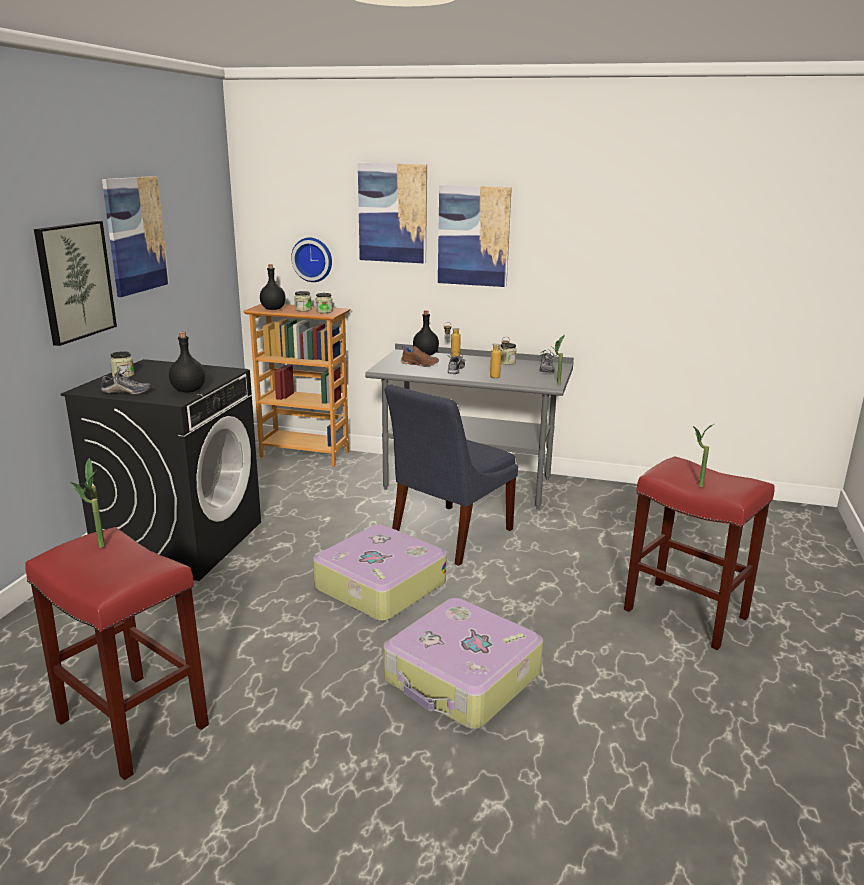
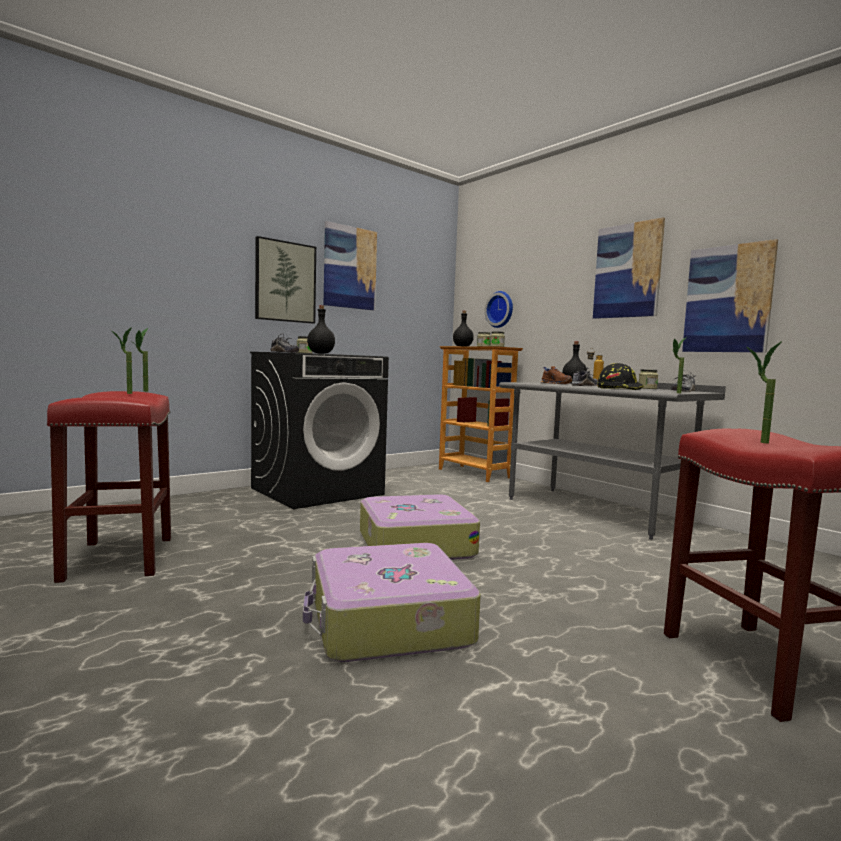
camera: 35 degrees right, 15 degrees down
picture [358,163,427,264] -> picture moved to [682,239,778,353]
blue chair [384,384,518,566] -> none
bottle [490,337,510,378] -> black hard hat [597,363,644,390]

